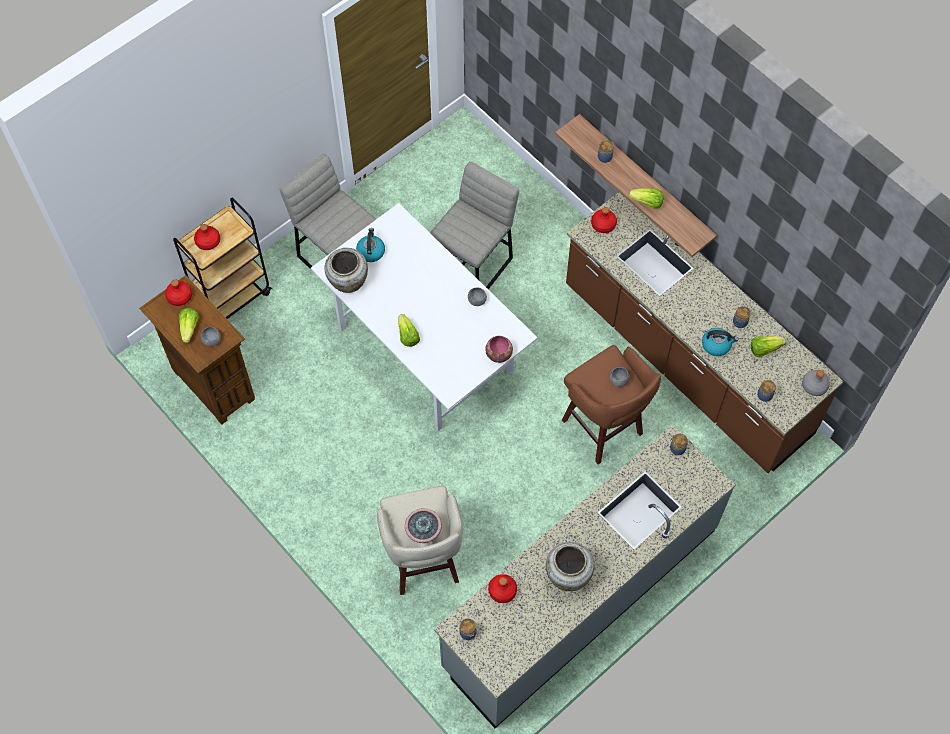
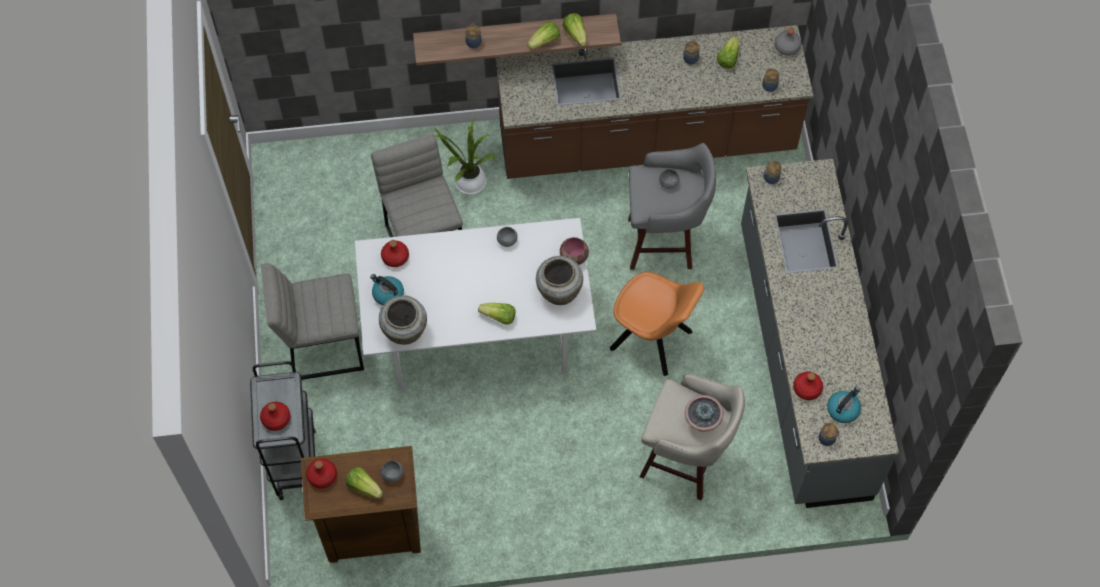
camera: 55 degrees left, 0 degrees up
brown cart [173,198,272,319] -> grey cart [250,361,316,500]
beige vase [546,542,594,591] -> beige vase moved to [536,256,583,305]
brown stool [562,345,661,464] -> grey stool [628,143,716,270]
red bottle [591,207,617,233] -> red bottle moved to [381,240,409,267]
kettle [702,328,738,356] -> kettle moved to [827,387,861,423]
none -> potted plant [434,119,496,195]
none -> lettuce [563,13,587,47]
none -> orange chair [610,272,705,376]

